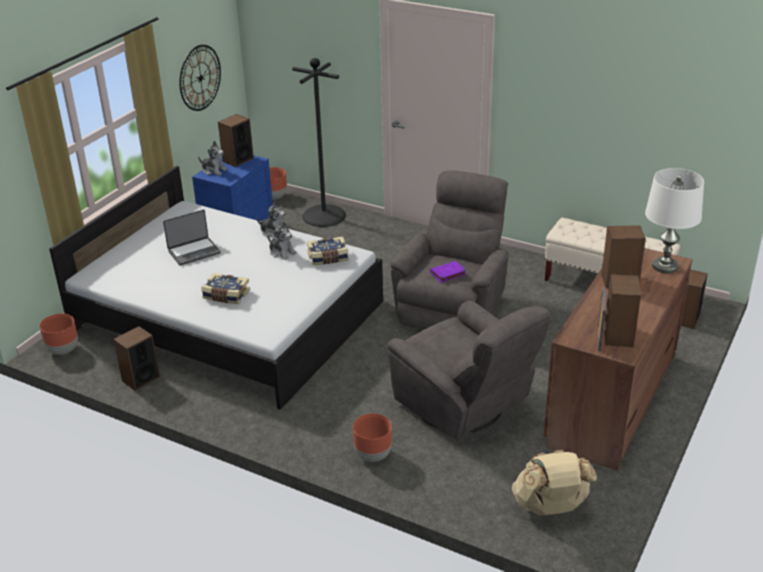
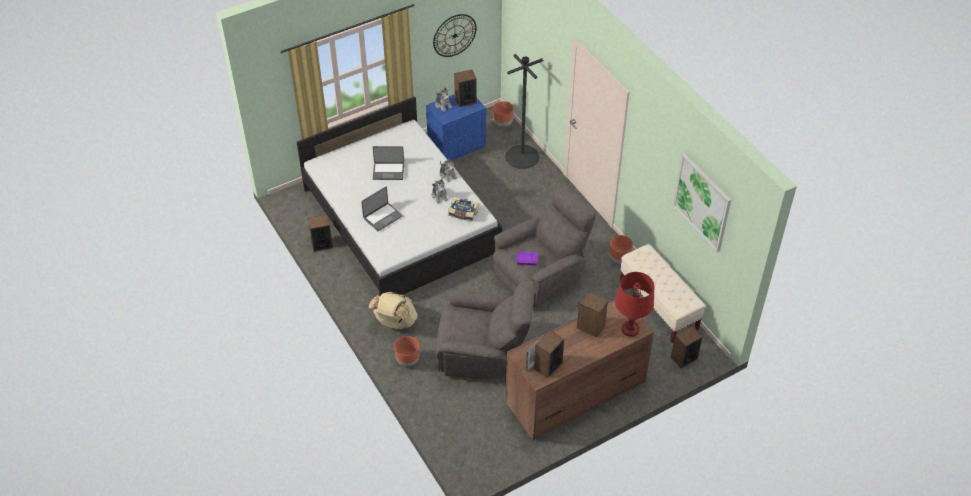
camera: 30 degrees right, 15 degrees up
brown planter [39,313,78,355] -> brown planter moved to [609,235,633,264]
book [201,273,250,304] -> laptop [361,186,403,231]
grey armchair [388,301,551,439] -> grey armchair turned 75 degrees counterclockwise [435,280,536,379]
beige backpack [512,450,597,515] -> beige backpack moved to [369,292,418,329]
white table lamp [645,168,704,274] -> red table lamp [615,272,654,337]
none -> picture [673,153,731,252]

